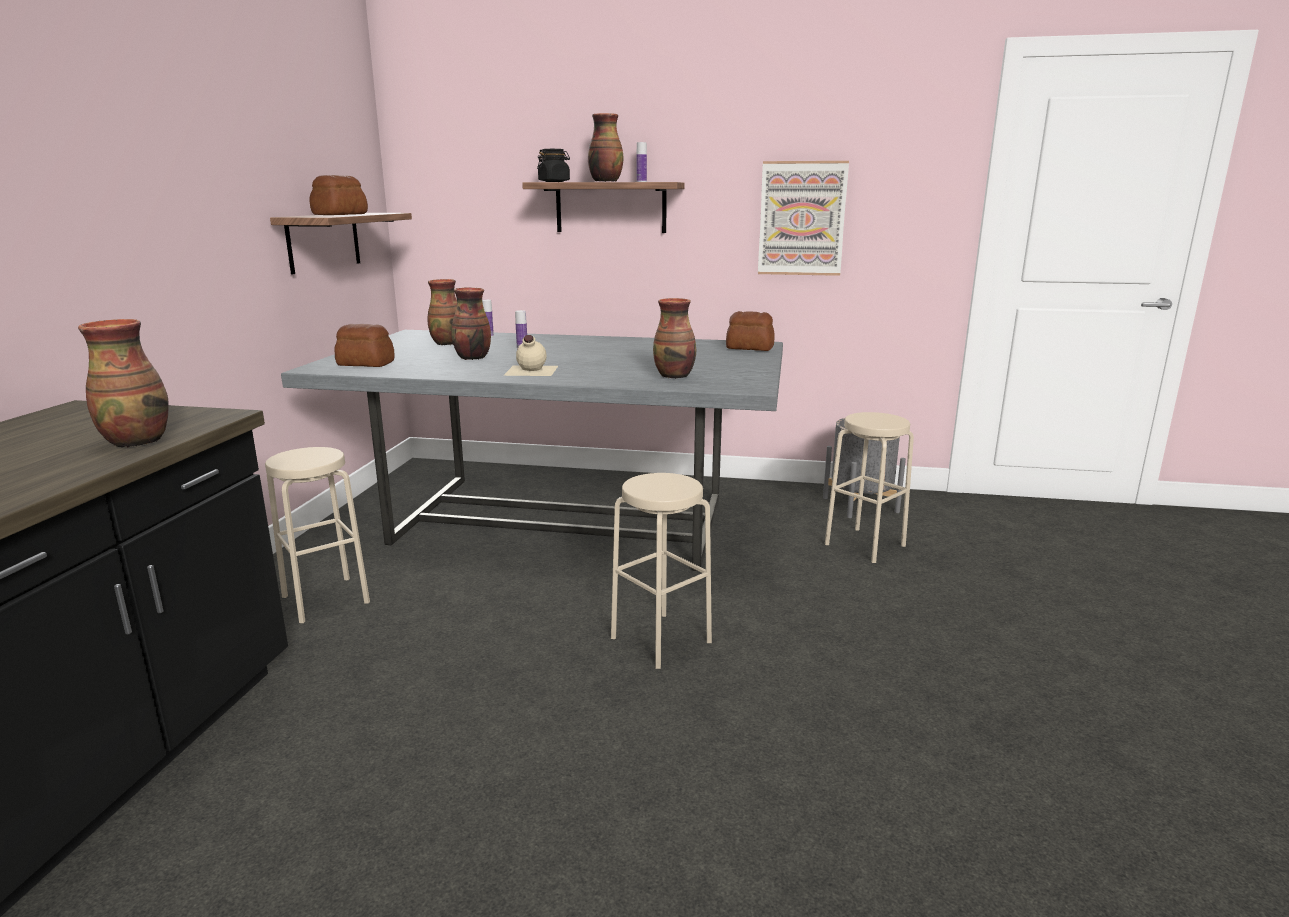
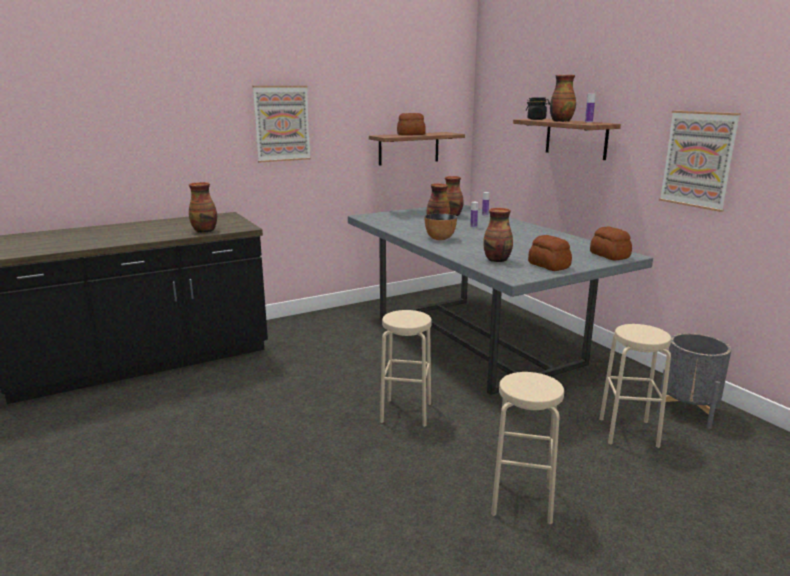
camera: 50 degrees right, 0 degrees up
beige stool [265,447,370,623] -> beige stool moved to [491,372,564,524]
bread [334,324,395,367] -> bread moved to [528,235,572,271]
beige bottle [503,335,558,376] -> bowl [425,213,457,240]
none -> picture [253,86,311,163]

